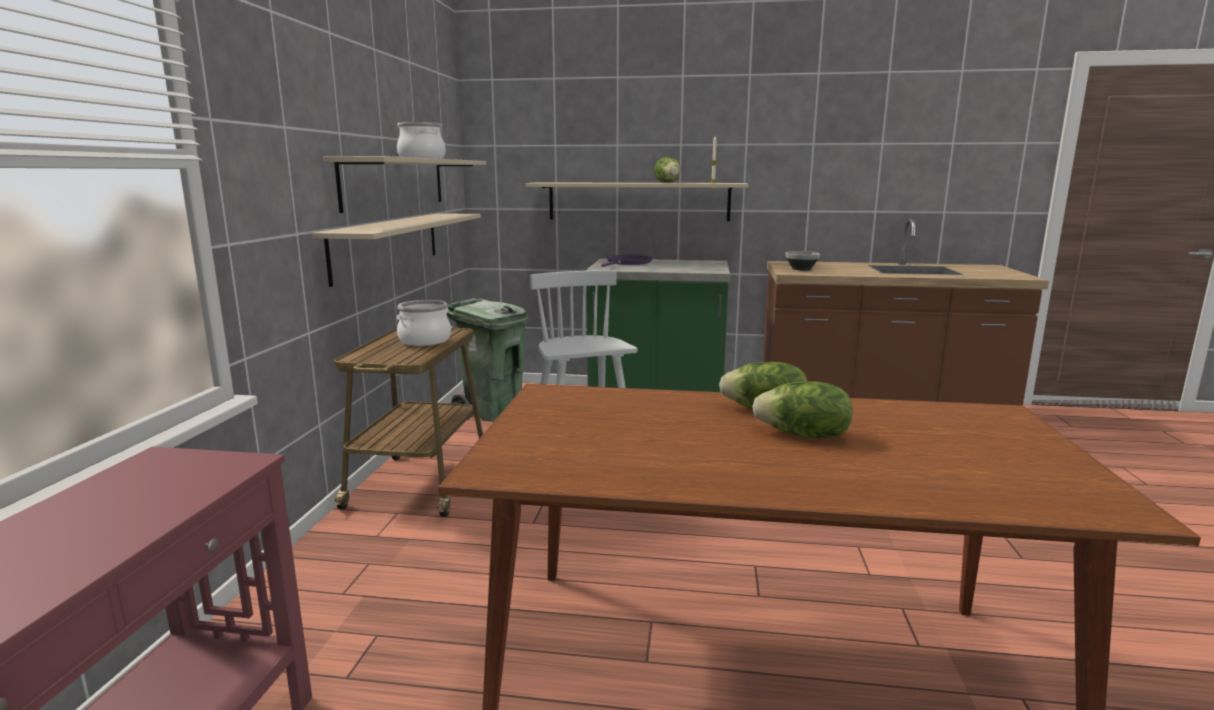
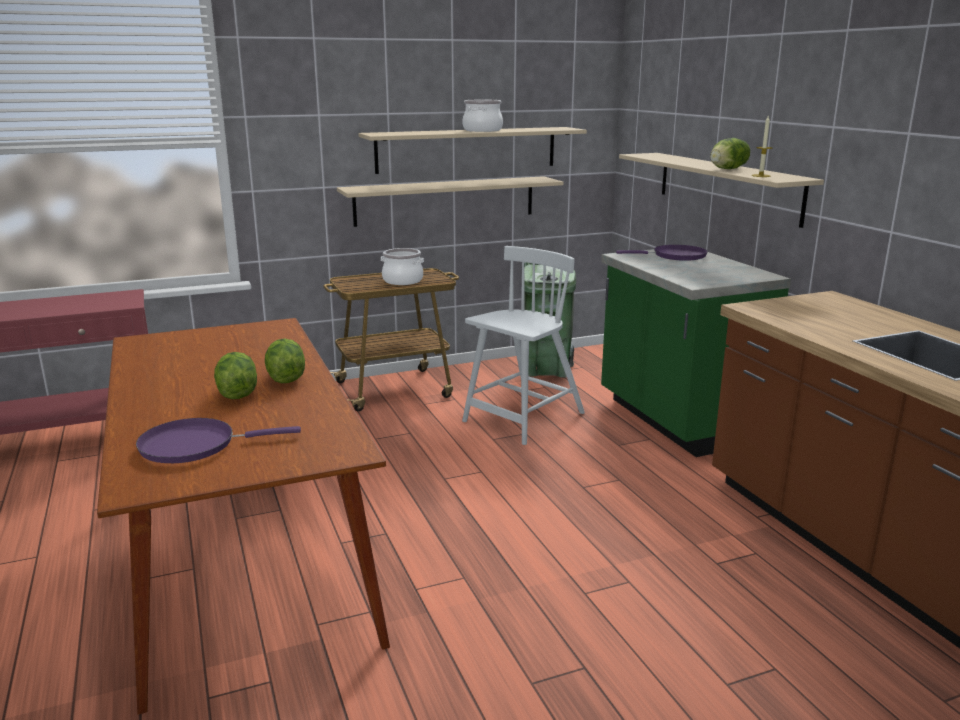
camera: 60 degrees right, 5 degrees up
bowl [786,251,820,270] -> none
none -> purple frying pan [136,418,301,463]

